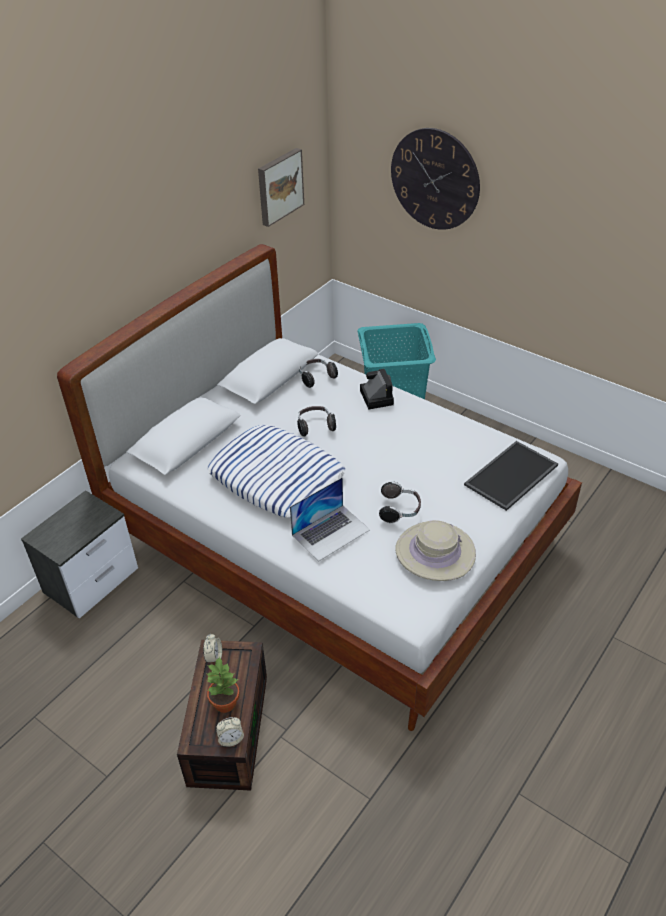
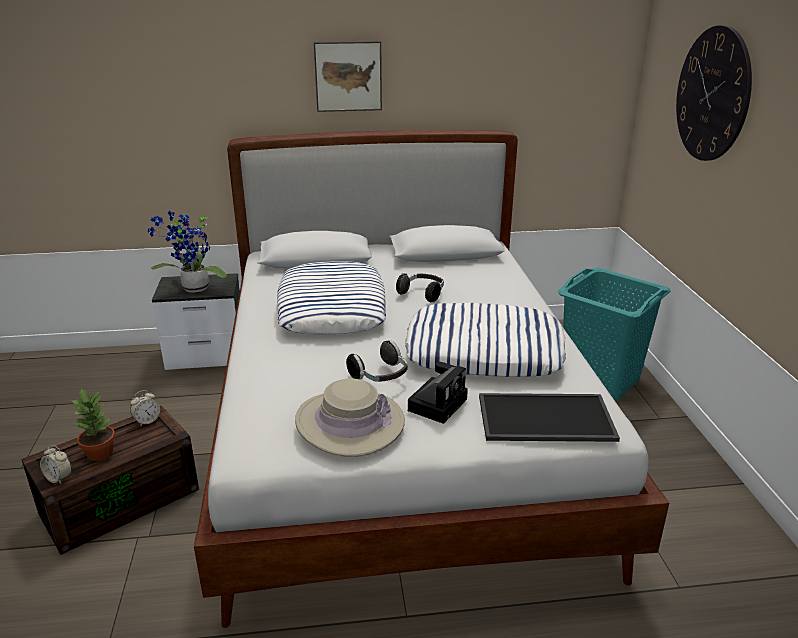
camera: 45 degrees right, 15 degrees down
picture [258,148,304,227] -> picture moved to [314,41,382,112]
laptop [290,477,370,561] -> none
headphones [299,359,338,388] -> none
camera [360,369,394,409] -> camera moved to [408,362,468,424]
none -> potted plant [148,211,227,293]
none -> pillow [405,303,566,377]

